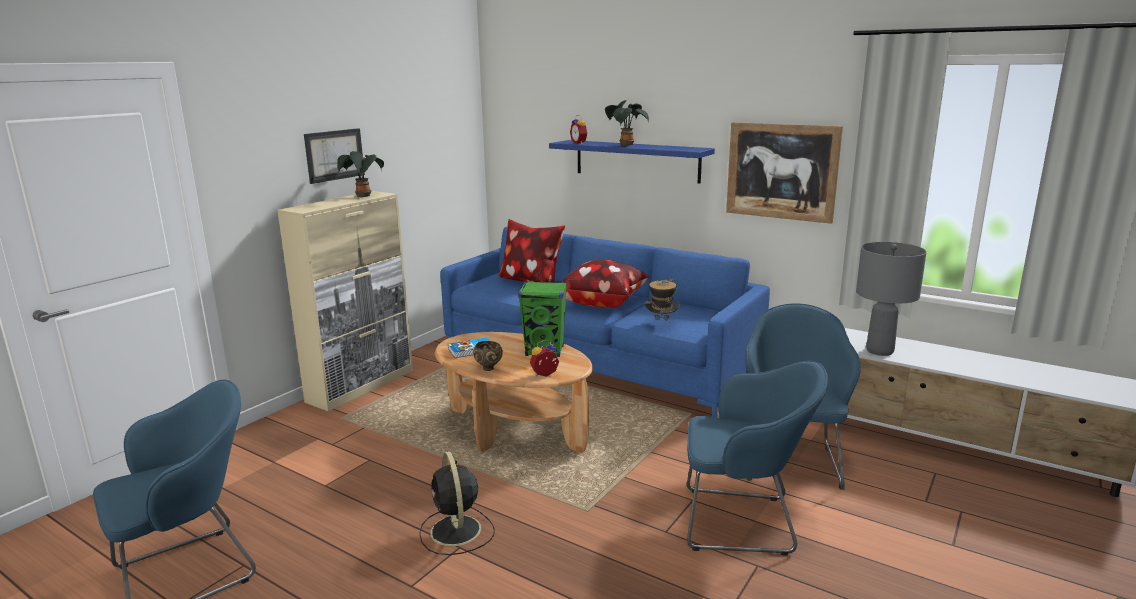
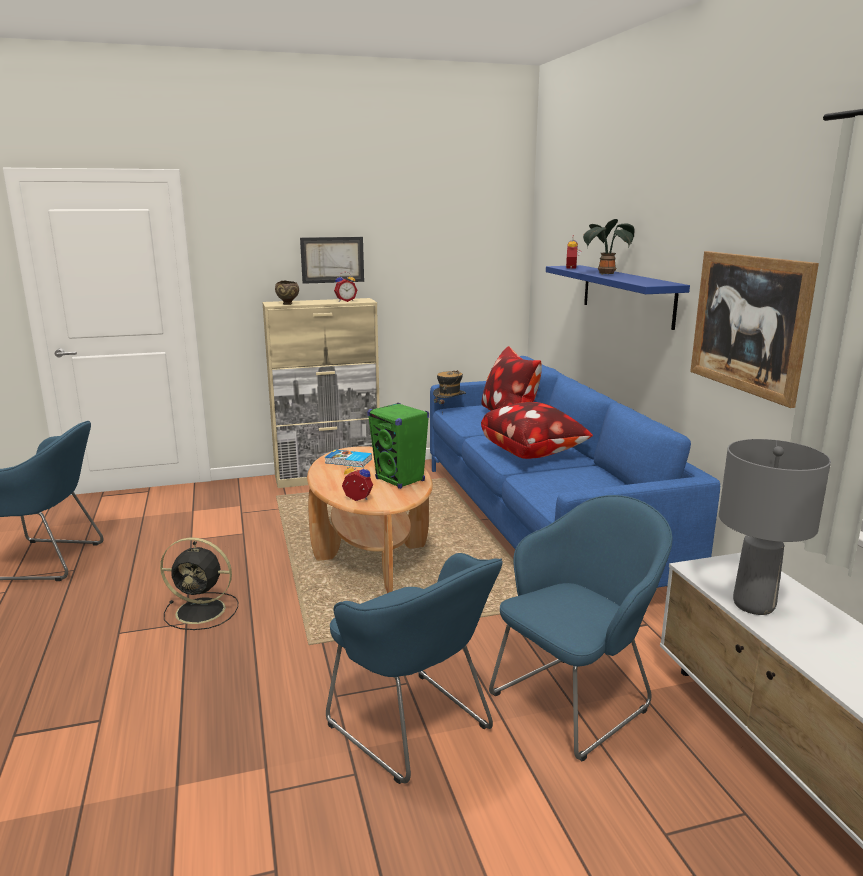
camera: 40 degrees right, 0 degrees up
potted plant [337,151,384,197] -> alarm clock [334,272,358,302]
black fan [419,451,495,555] -> black fan turned 105 degrees counterclockwise [160,537,238,630]
brown bowl [473,341,503,371] -> brown bowl moved to [275,281,299,305]
hat [644,279,680,332] -> hat moved to [433,370,466,404]

